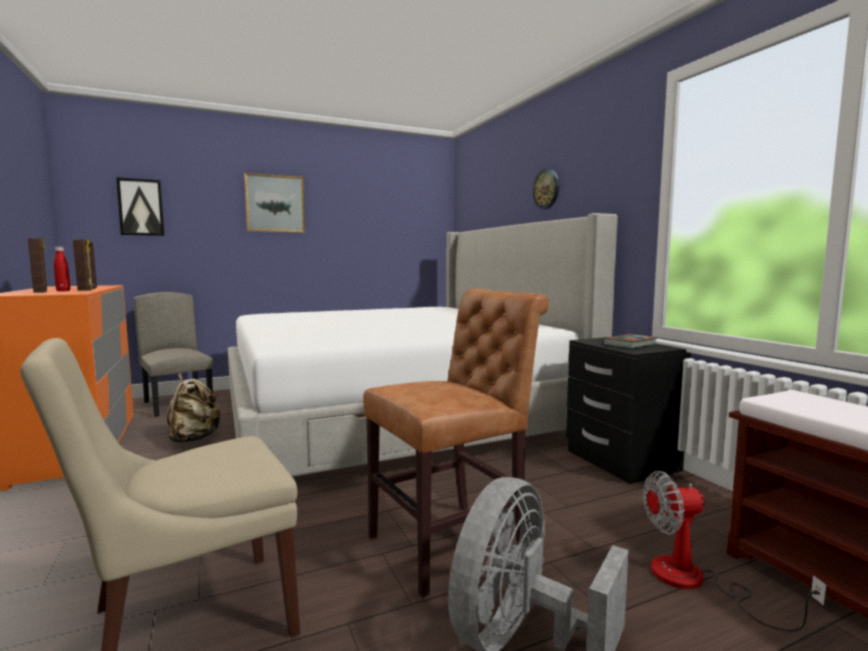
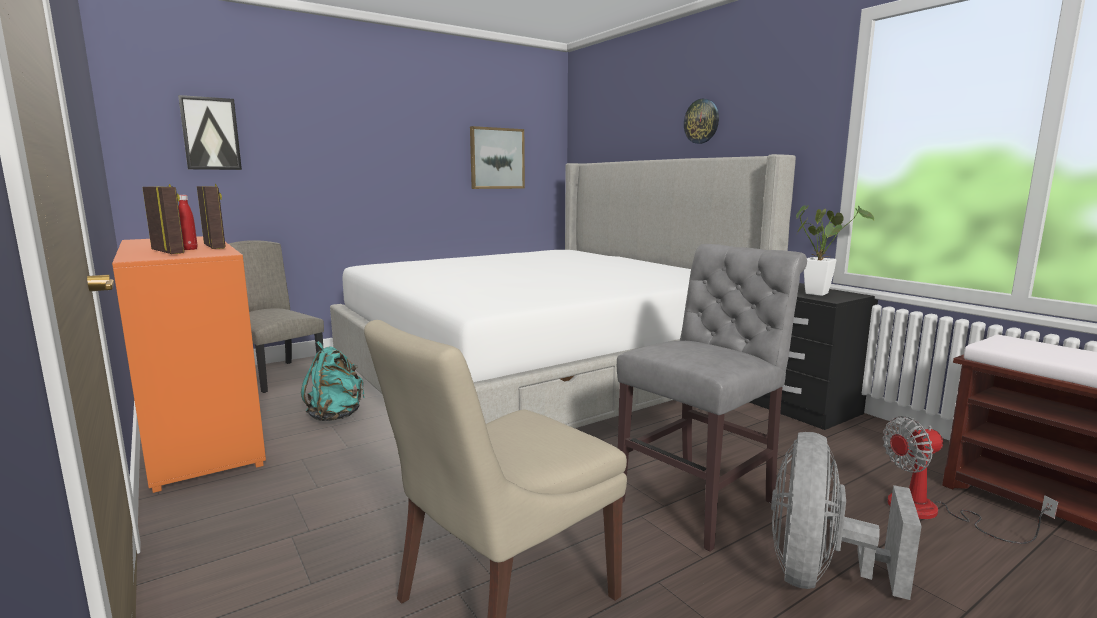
camera: 10 degrees left, 5 degrees up
beige backpack [167,373,222,442] -> turquoise backpack [301,341,365,421]
picture [244,173,305,233] -> picture moved to [470,126,525,189]
brown chair [363,289,549,597] -> grey chair [617,244,807,552]
book [603,334,657,349] -> potted plant [796,205,875,296]

